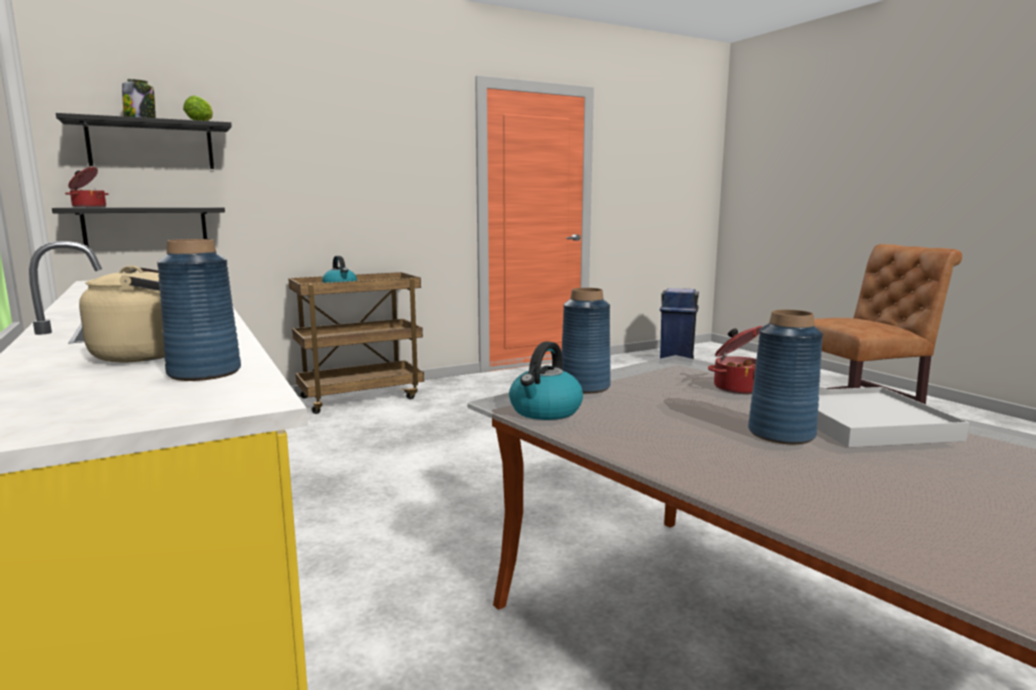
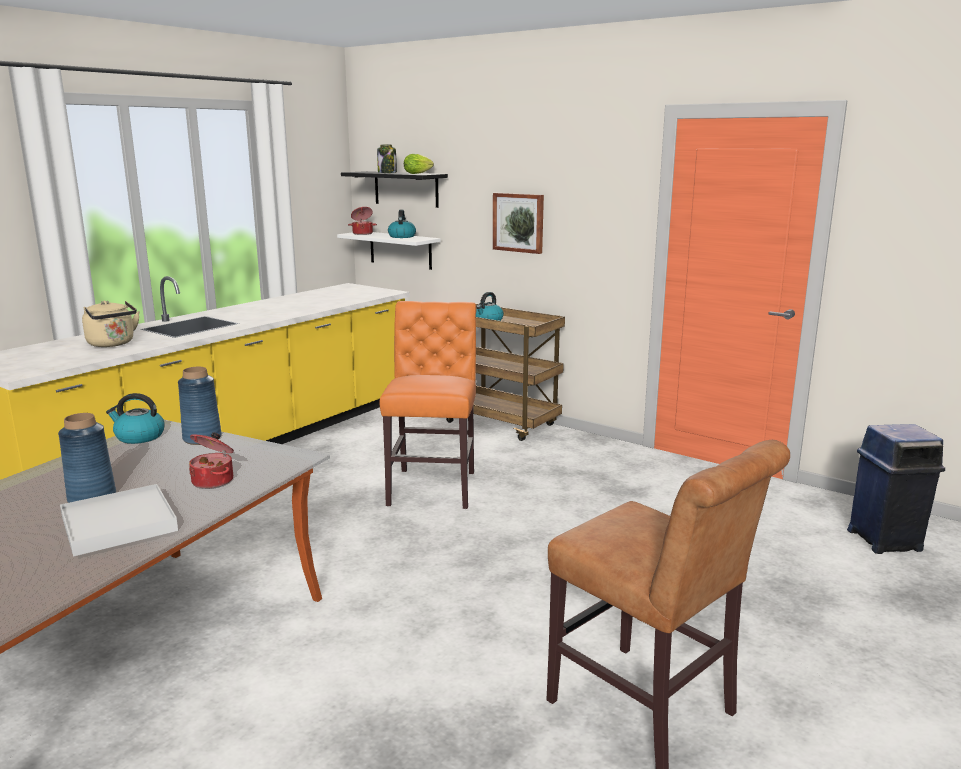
camera: 65 degrees right, 5 degrees up
black shelf [52,207,225,247] -> white shelf [337,232,441,270]
blue vase [157,239,241,381] -> none
none -> orange chair [380,301,477,509]
none -> kettle [388,209,416,238]
none -> picture [493,193,544,254]

